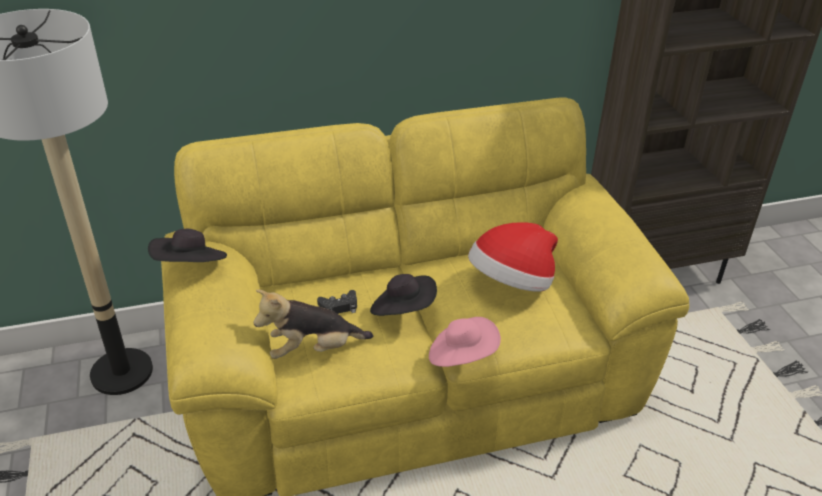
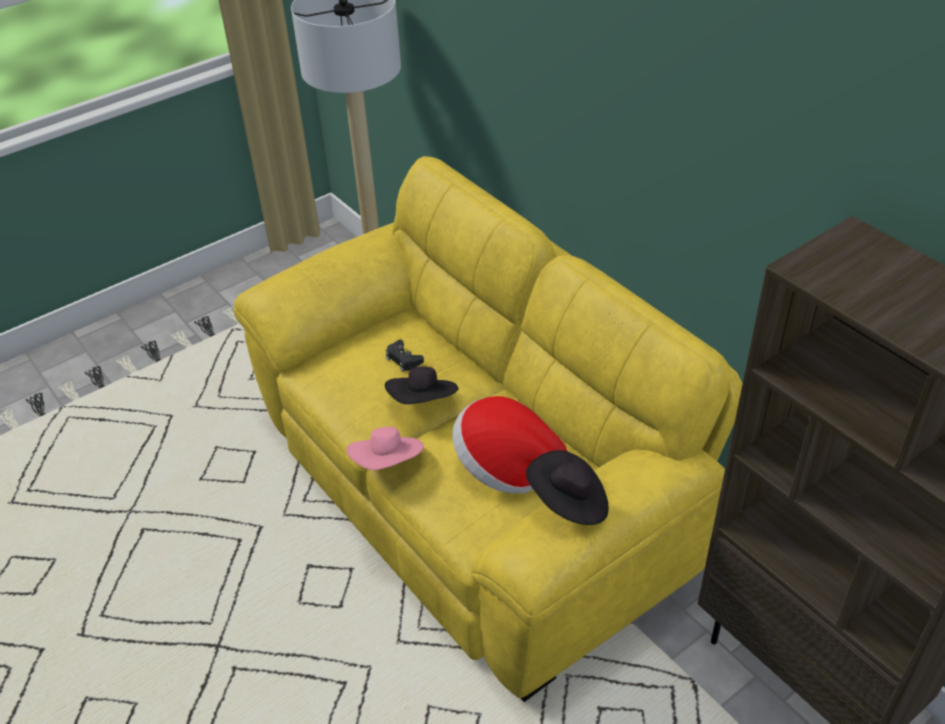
camera: 70 degrees right, 5 degrees up
black hat [148,229,227,262] -> black hat moved to [526,450,609,525]
plush toy [253,290,373,359] -> none

